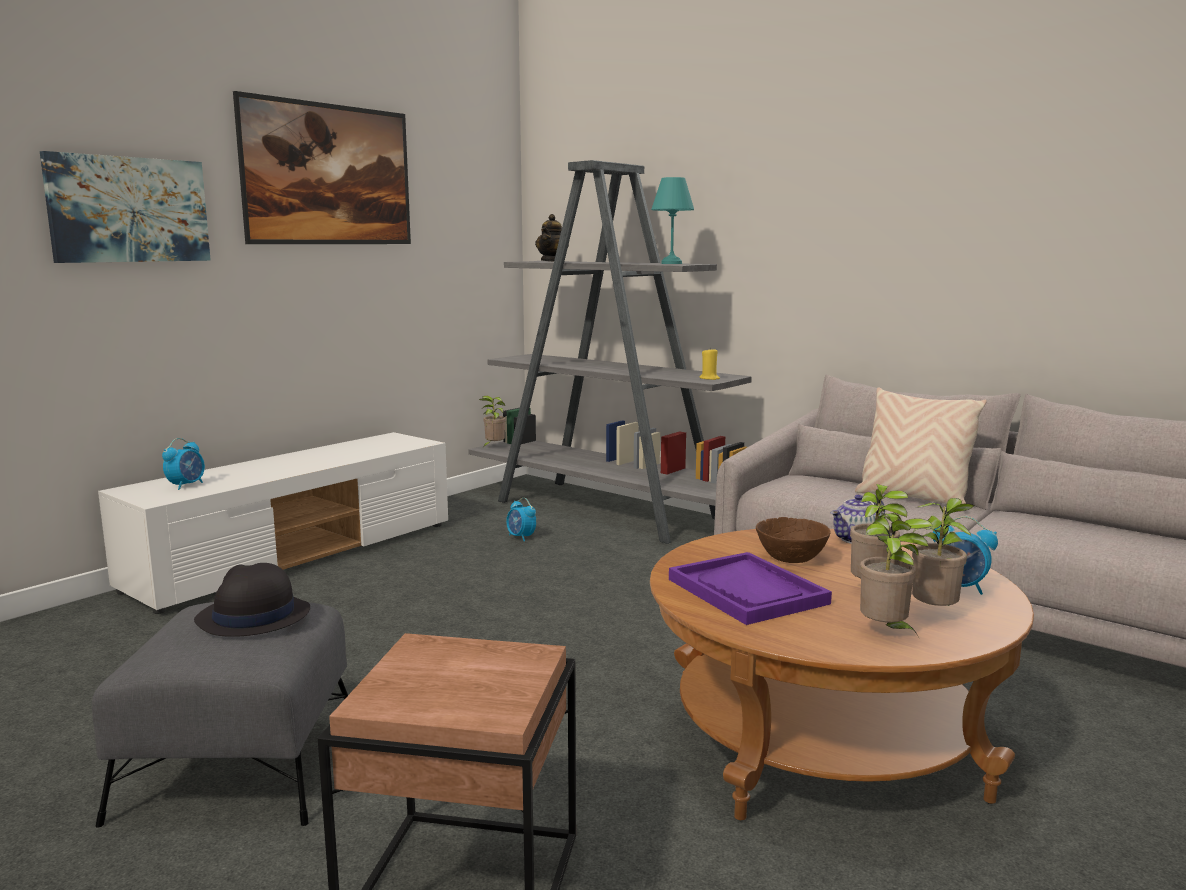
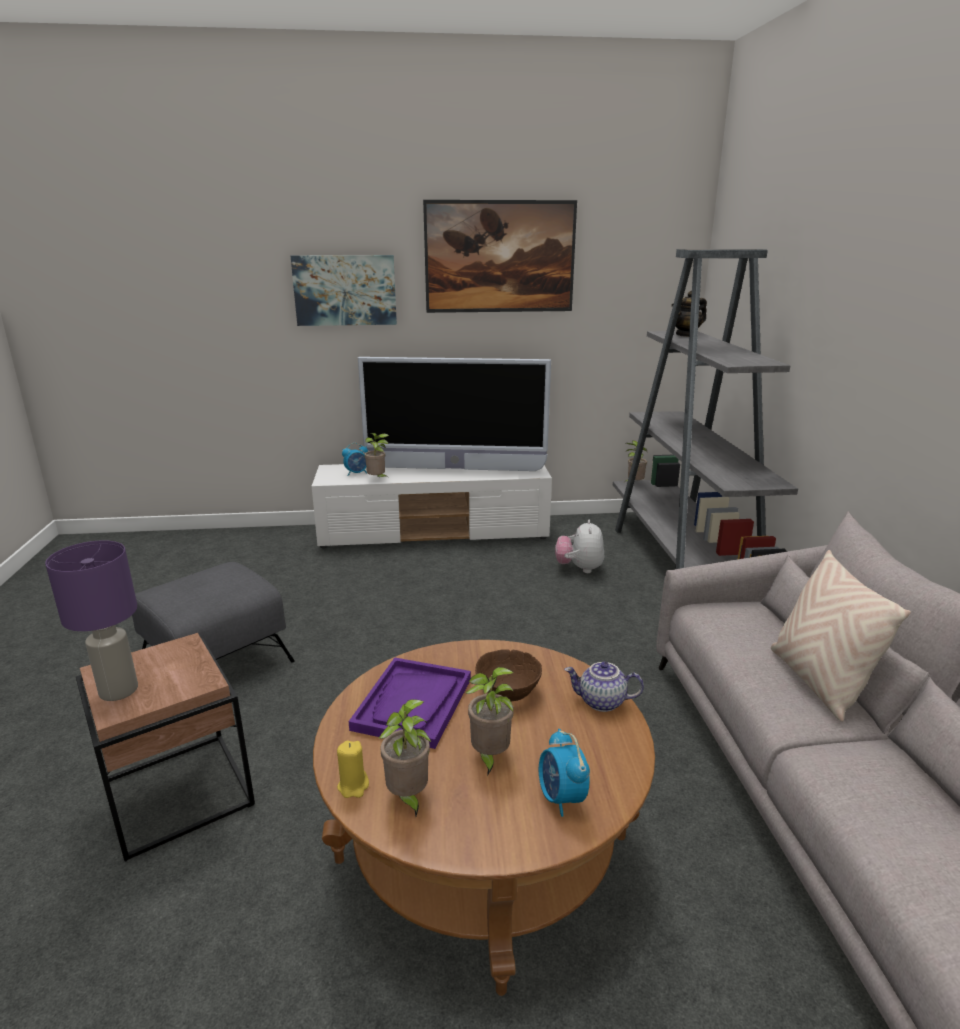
camera: 45 degrees right, 10 degrees up
black hat [194,563,310,637] -> none
alarm clock [506,498,536,541] -> plush toy [555,520,604,573]
turquoise table lamp [651,177,694,264] -> none
yellow candle [700,347,720,380] -> yellow candle moved to [337,741,369,798]
potted plant [912,498,975,606] -> potted plant moved to [364,433,389,478]
none -> purple table lamp [45,540,138,701]
none -> television [358,357,551,471]

